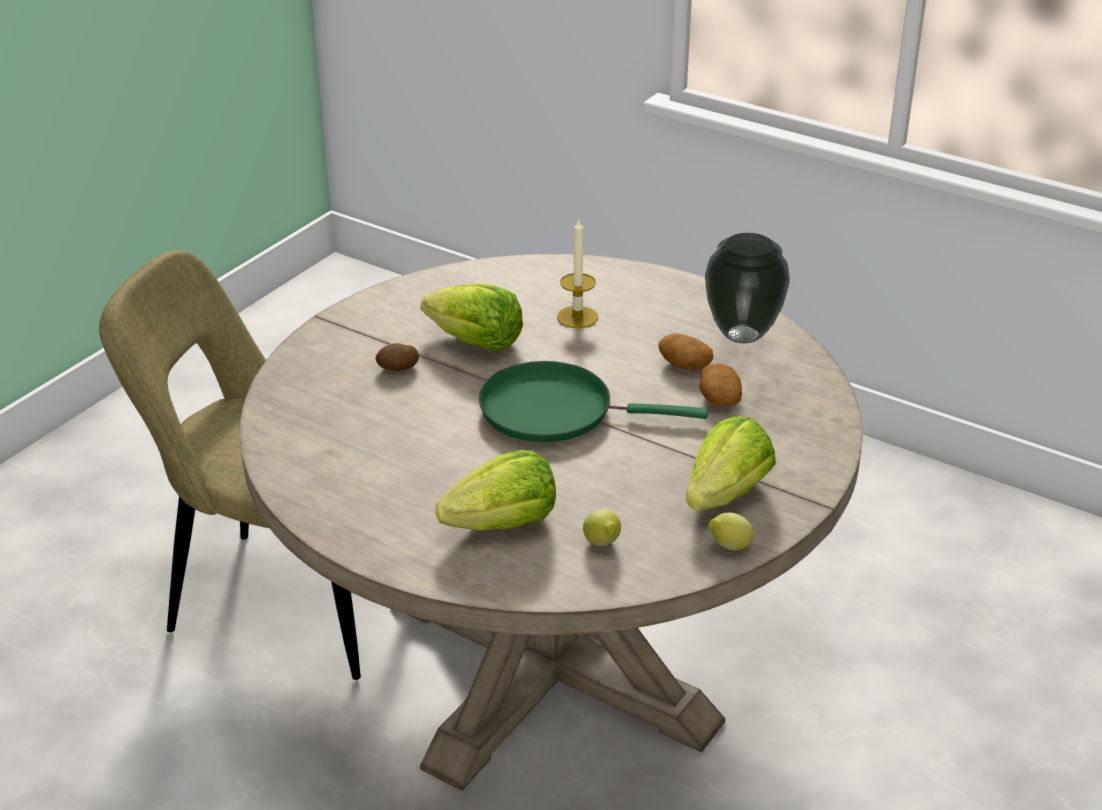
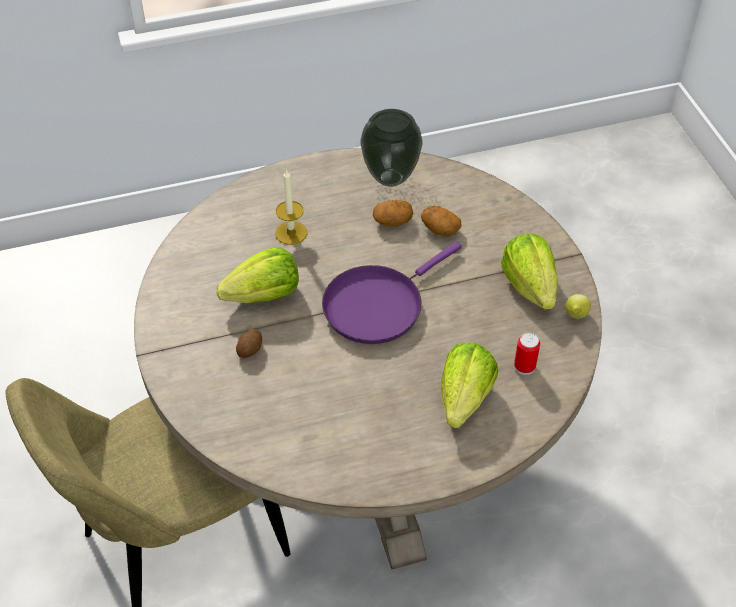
camera: 50 degrees left, 15 degrees up
green frying pan [478,361,708,442] -> purple frying pan [322,242,462,344]
lemon [583,509,621,546] -> can [514,333,540,375]

